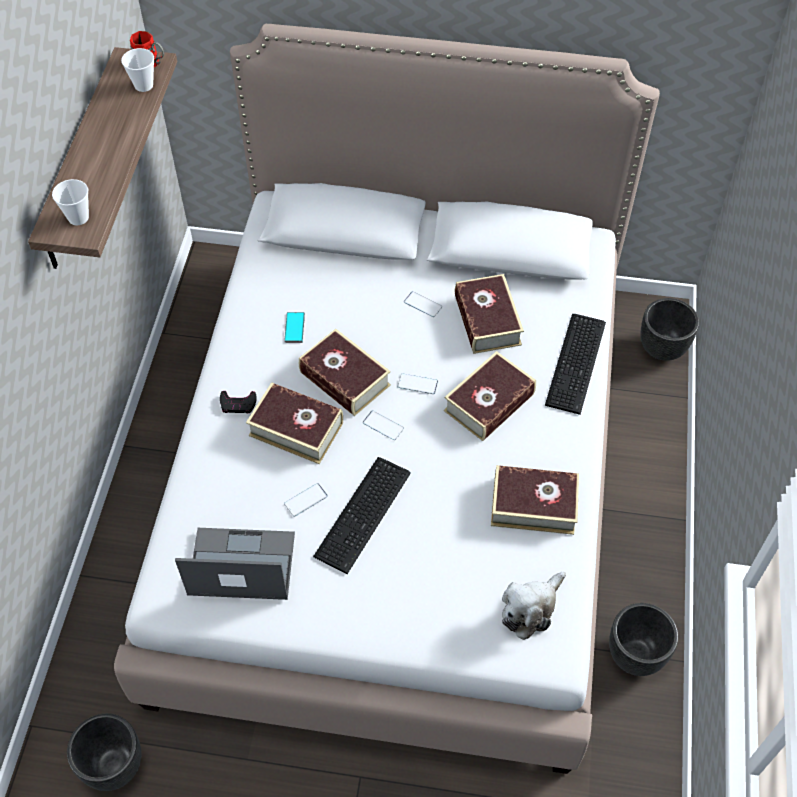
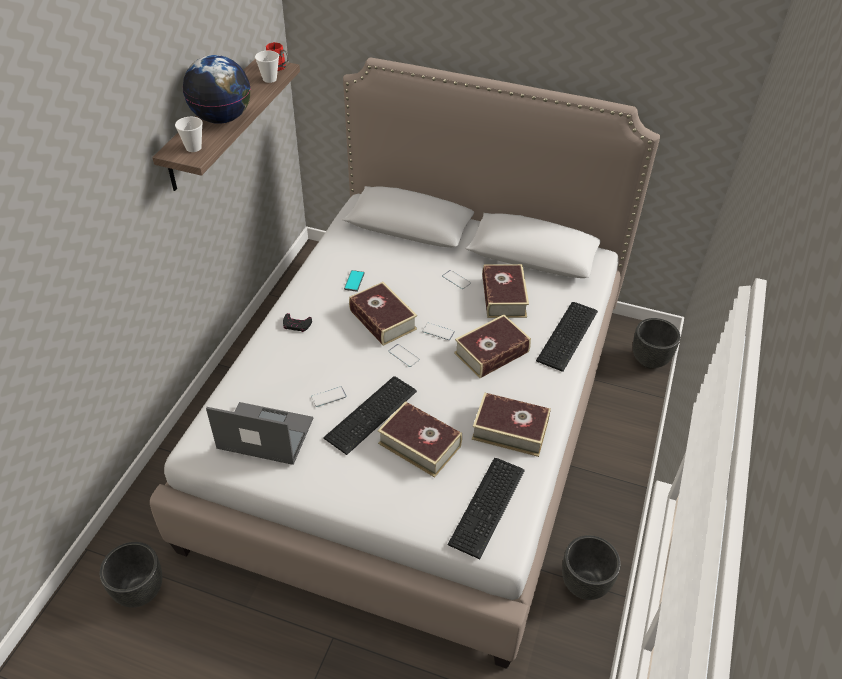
camera: 10 degrees right, 10 degrees down
book [246,382,343,464] -> book moved to [378,401,462,478]
plush toy [502,572,566,640] -> keyboard [448,458,525,559]
none -> globe [183,55,250,124]

